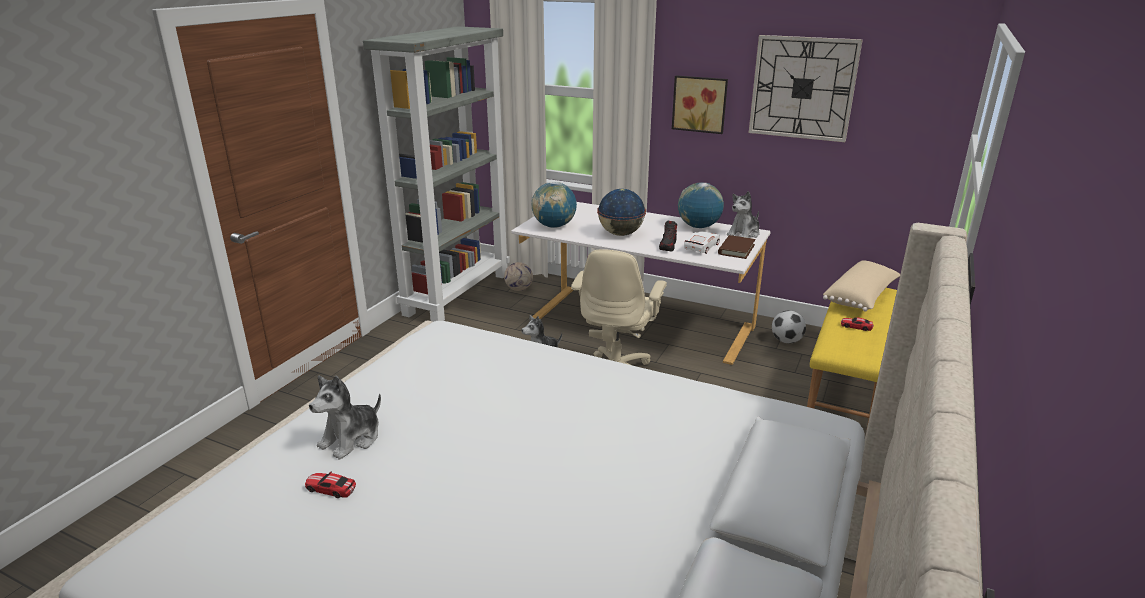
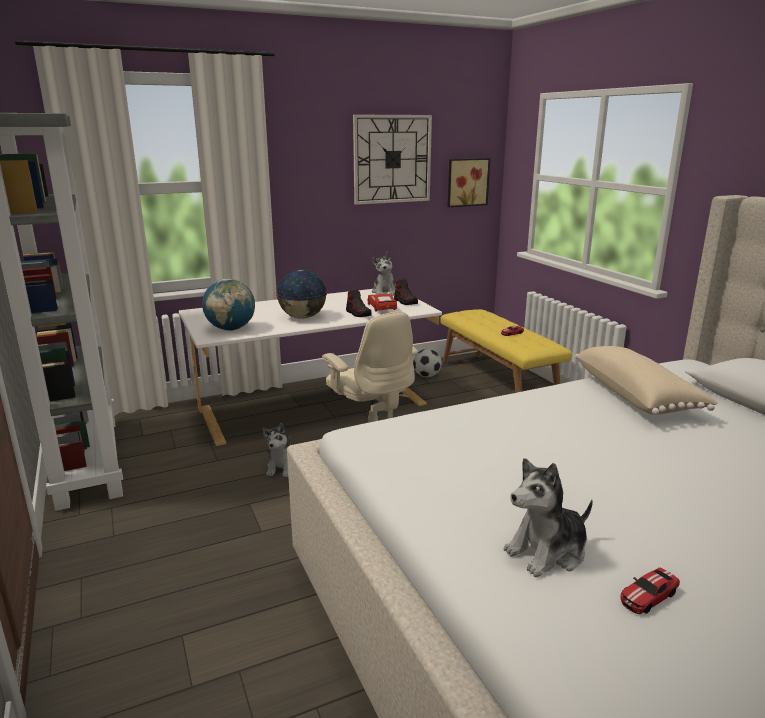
camera: 50 degrees left, 5 degrees down
plush toy [309,376,381,460] -> plush toy turned 75 degrees clockwise [504,458,593,577]
football [504,262,533,291] -> none
picture [672,75,728,134] -> picture moved to [448,158,490,207]
globe [678,182,724,228] -> none
white toy car [684,231,720,254] -> red toy car [368,294,397,312]
brown book [718,235,756,259] -> shoe [394,278,418,305]
beige pillow [823,260,900,312] -> beige pillow moved to [575,346,717,415]

